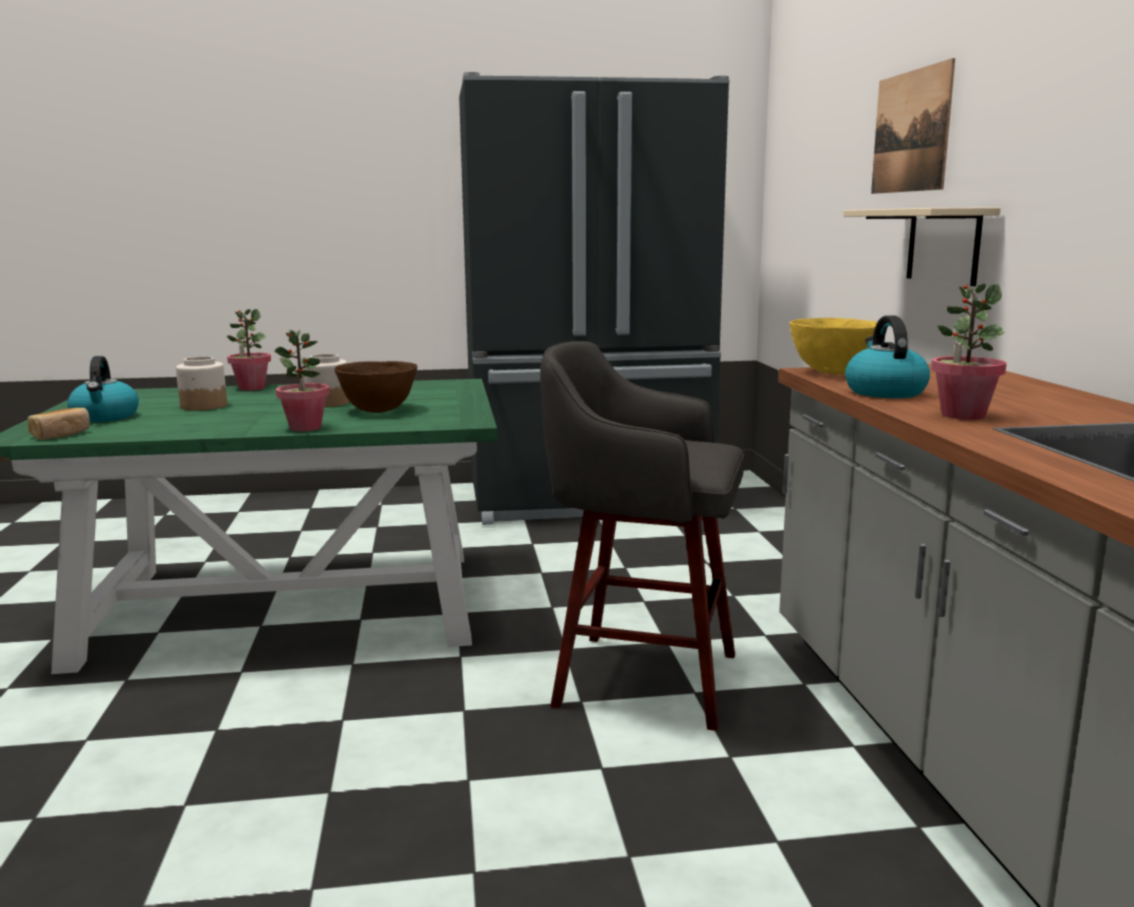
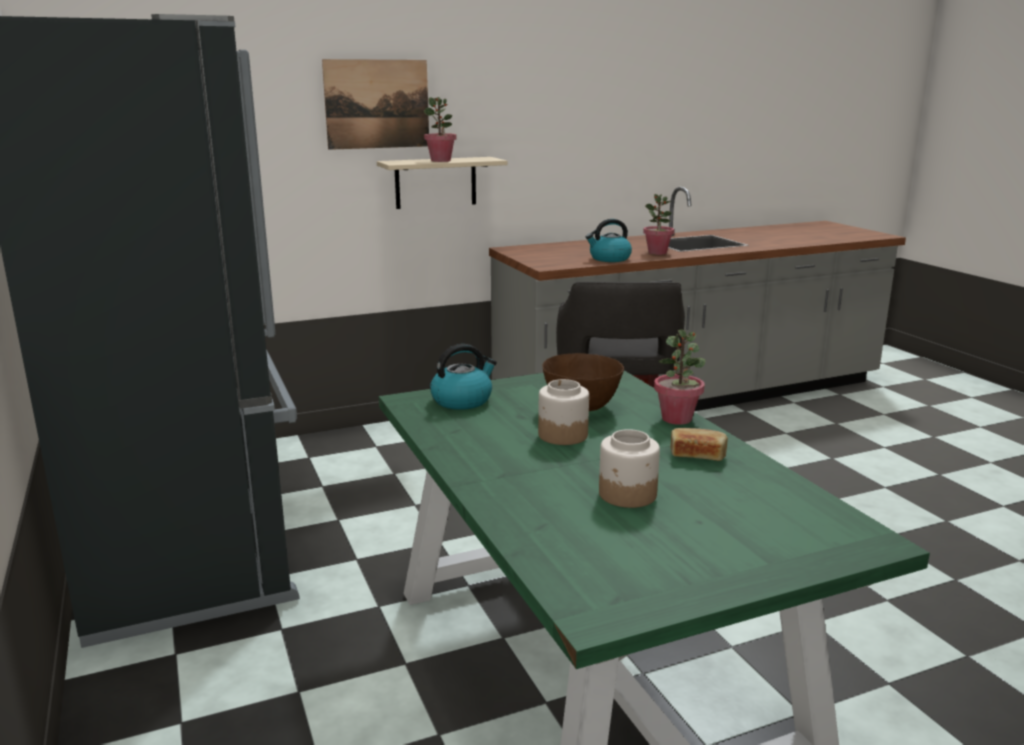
camera: 105 degrees left, 5 degrees up
bread [28,408,90,440] -> bread moved to [670,428,728,461]
kettle [67,356,139,422] -> kettle moved to [430,344,497,410]
potted plant [227,309,271,390] -> potted plant moved to [423,97,456,162]
yellow bowl [790,318,877,375] -> none

